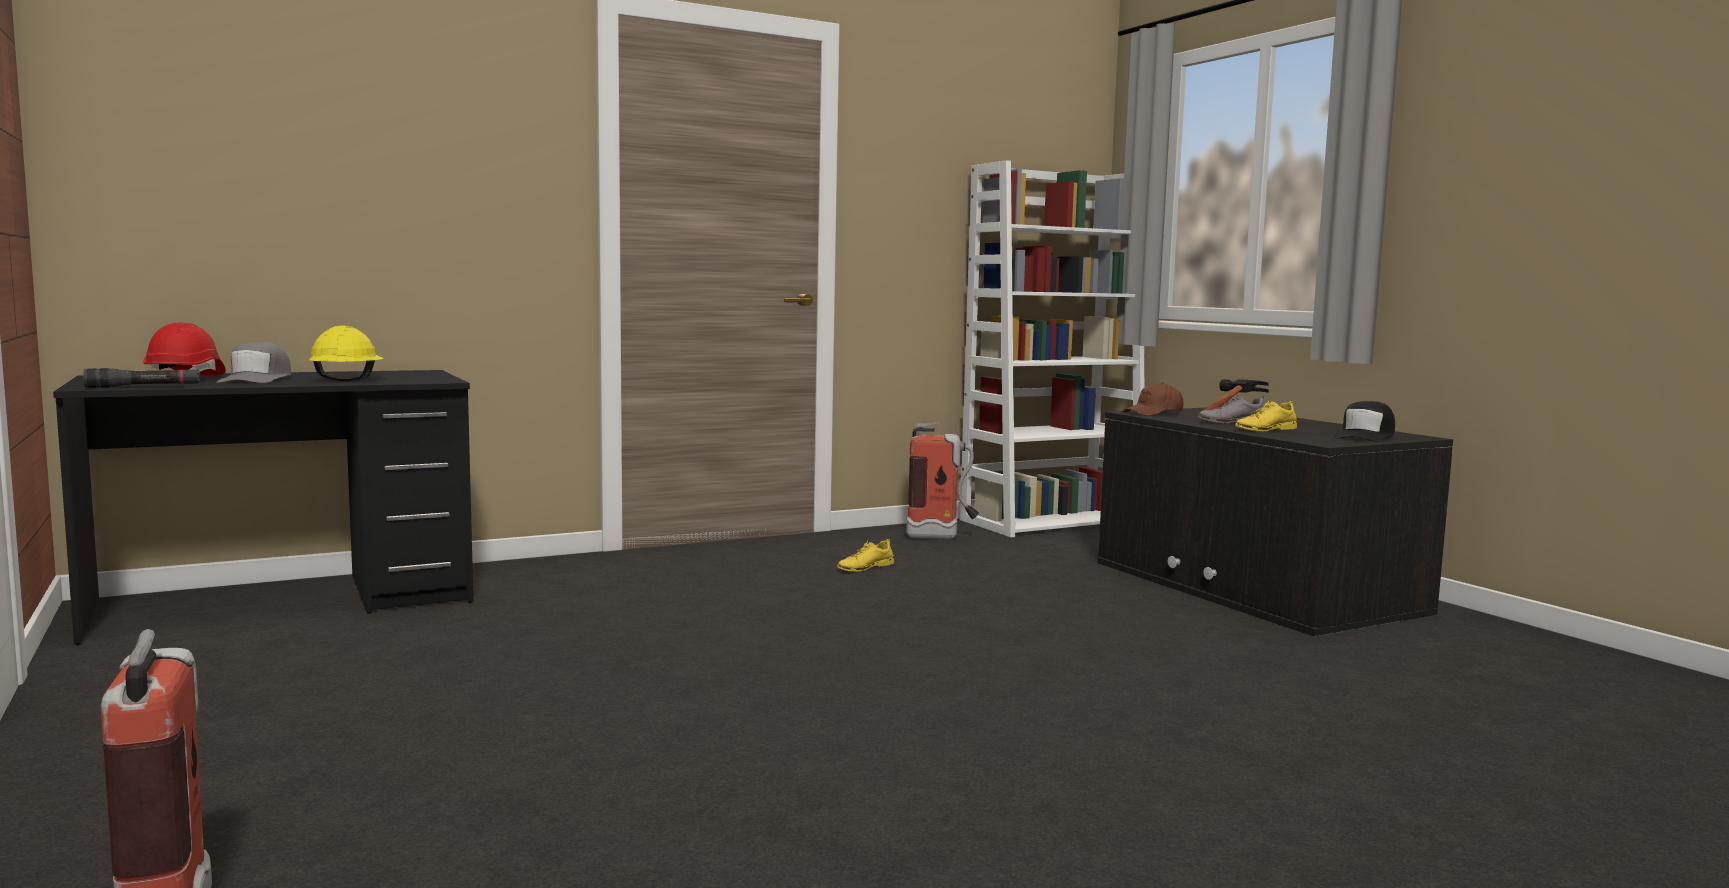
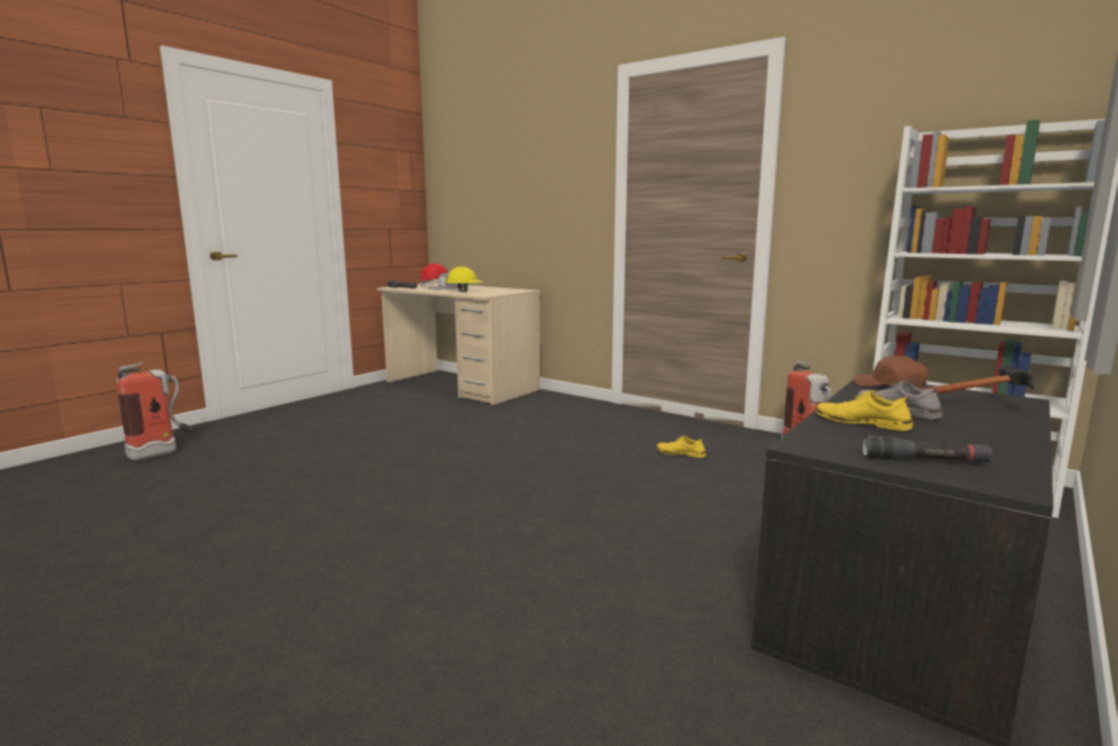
camera: 65 degrees right, 5 degrees up
black desk [53,370,473,645] -> beige desk [377,283,540,406]
black cap [1333,401,1395,442] -> black flashlight [863,436,993,462]

